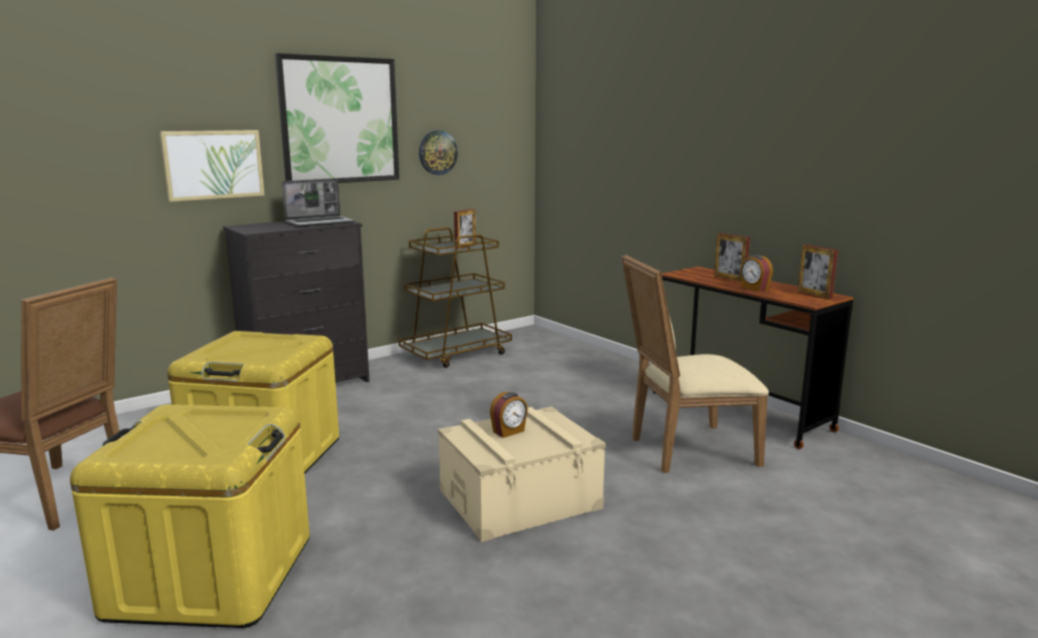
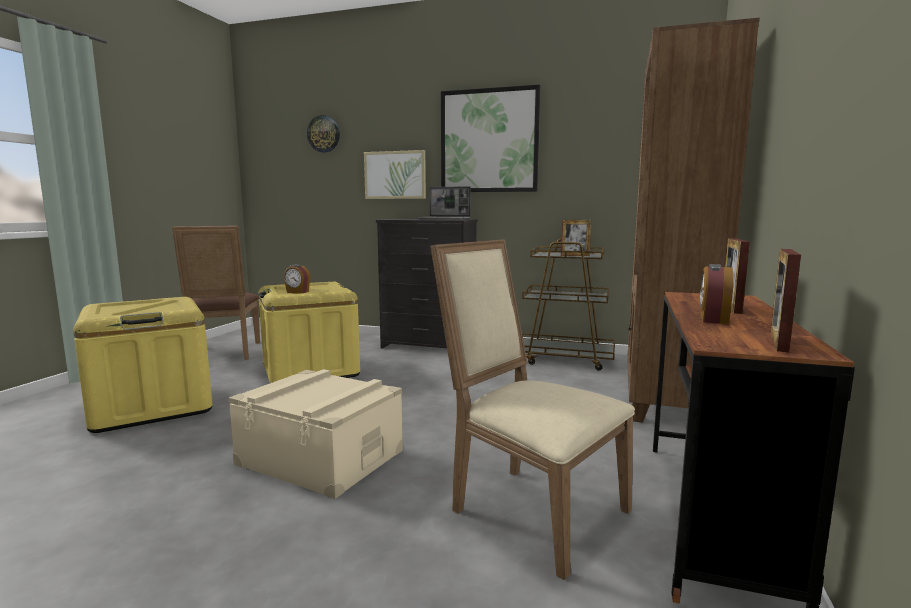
camera: 55 degrees right, 5 degrees down
wall clock [419,131,458,175] -> wall clock moved to [307,115,340,153]
alarm clock [490,392,528,438] -> alarm clock moved to [284,264,310,293]
none -> brown bookcase [627,18,760,423]

